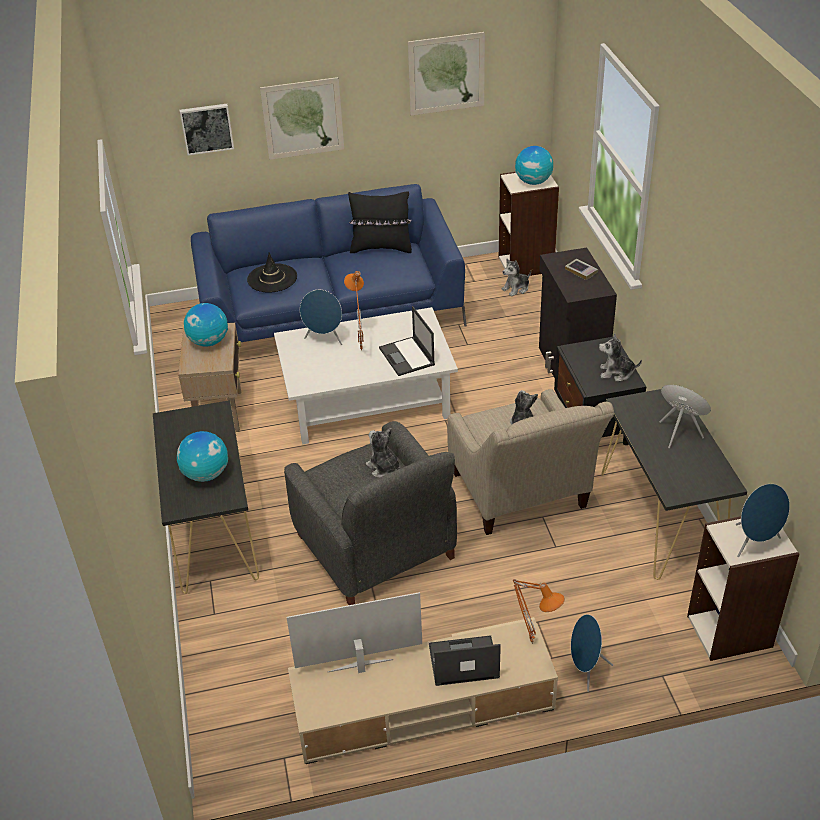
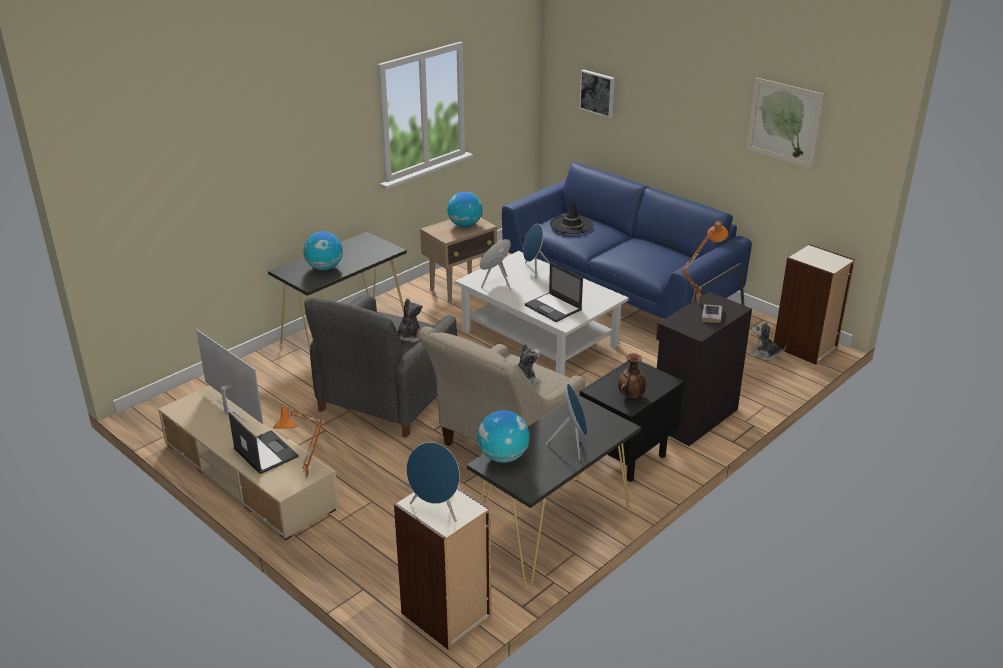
camera: 55 degrees right, 10 degrees down
picture [260,77,344,160] -> none
orange table lamp [344,271,364,351] -> orange table lamp moved to [681,221,728,304]
black pillow [348,191,412,253] -> none
laptop [379,306,435,376] -> laptop turned 75 degrees counterclockwise [525,262,583,322]
globe [515,146,553,185] -> globe moved to [477,410,530,463]
blue speaker [571,614,613,692] -> blue speaker moved to [480,239,511,291]
plush toy [599,333,642,382] -> vase [618,353,646,398]

